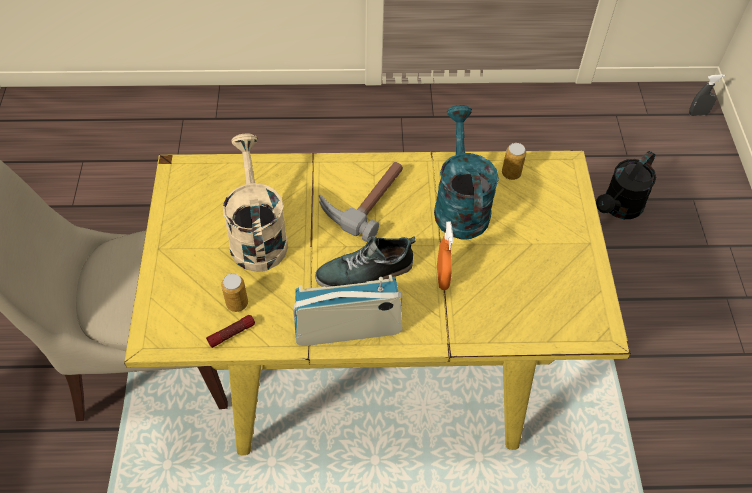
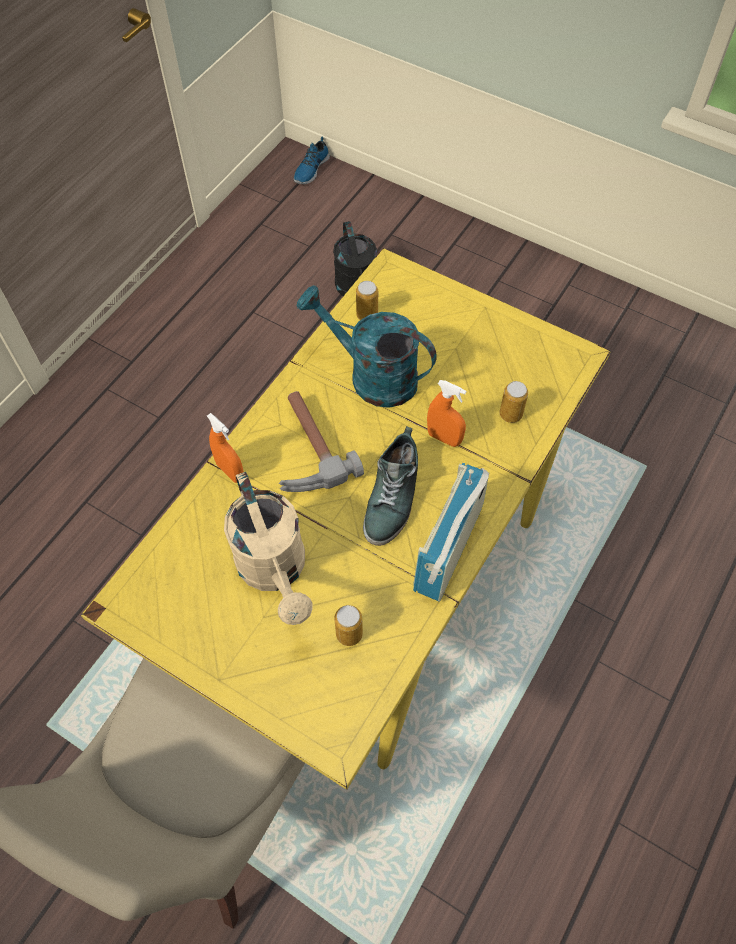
camera: 55 degrees left, 5 degrees up
flashlight [206,315,255,348] -> none
beige watering can [223,133,288,272] -> beige watering can turned 135 degrees counterclockwise [224,472,313,625]
grey spray bottle [689,74,725,116] -> shoe [294,136,330,184]
none -> orange spray bottle [207,413,244,483]
none -> can [500,381,528,423]

